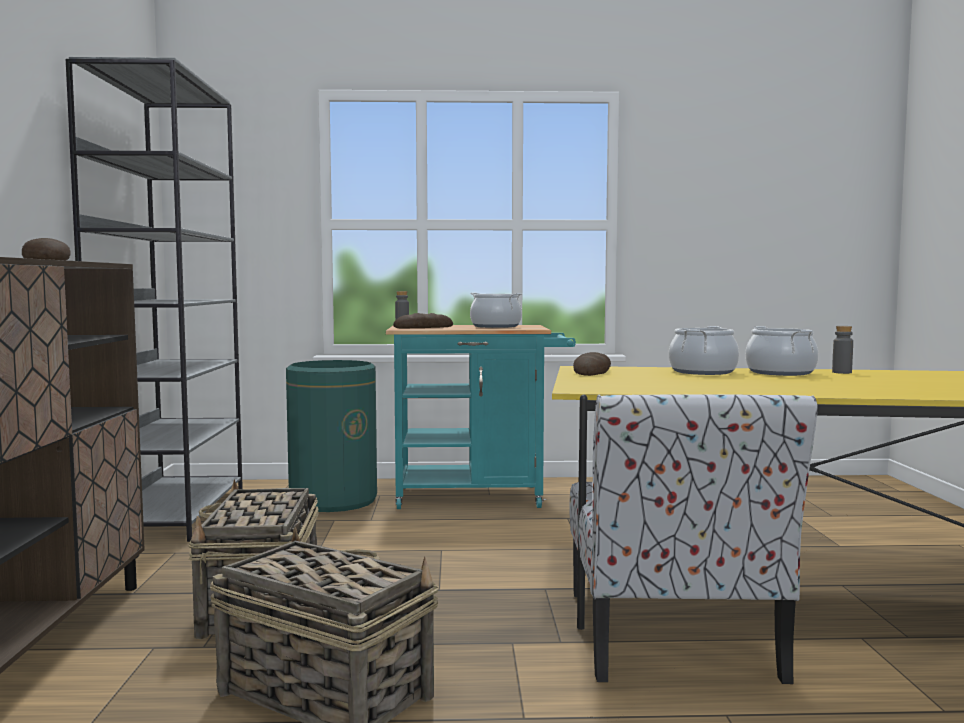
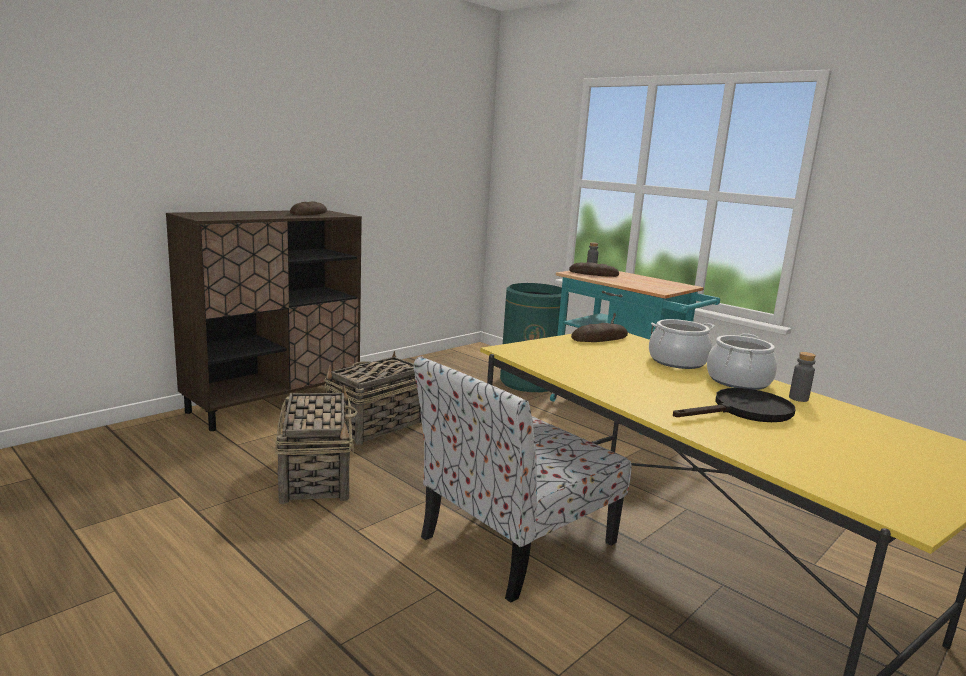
camera: 45 degrees right, 10 degrees up
grey bookcase [66,57,243,542] -> none
cooking pot [470,293,522,328] -> none
none -> black frying pan [673,388,796,422]

